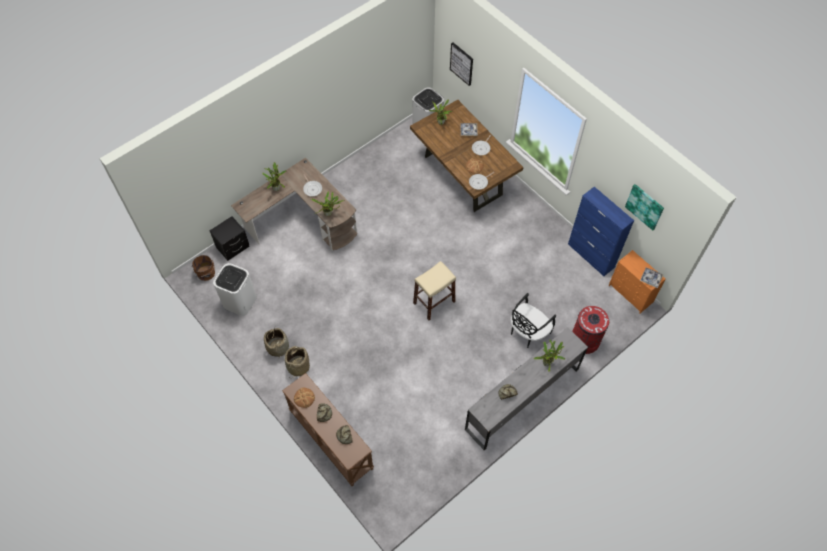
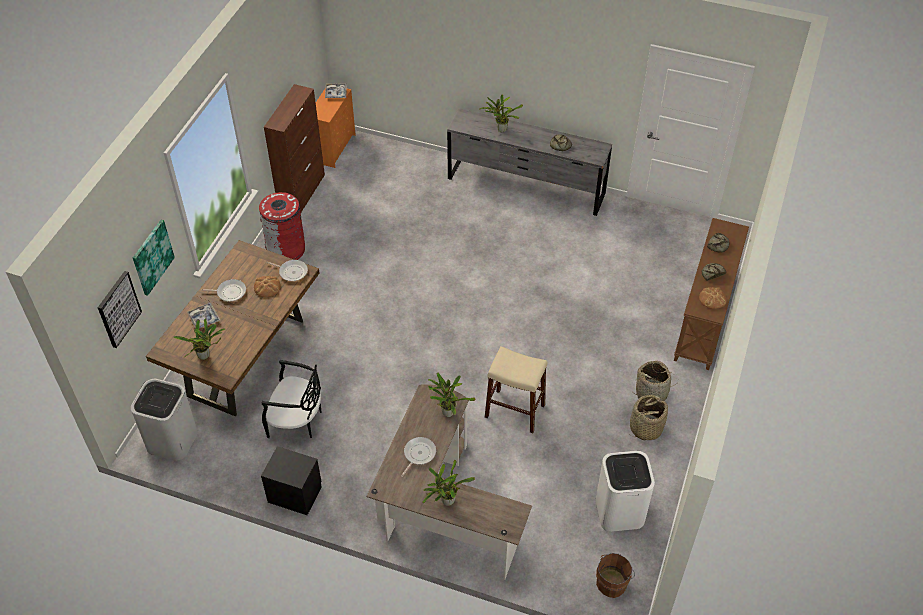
camera: 120 degrees left, 10 degrees down
black nightstand [210,216,249,261] -> black nightstand moved to [261,446,321,515]
beige stool [413,261,456,320] -> beige stool moved to [485,346,547,433]
black chair [511,293,557,348] -> black chair moved to [261,360,321,438]
blue cabinet [568,187,634,276] -> brown cabinet [264,84,325,212]
red trash can [572,306,609,354] -> red trash can moved to [259,192,305,260]
picture [625,184,664,230] -> picture moved to [133,220,175,296]

